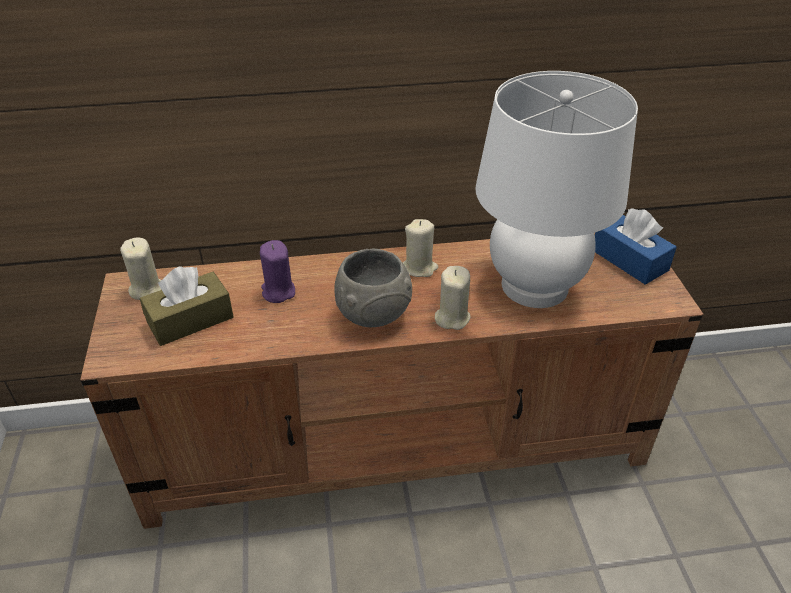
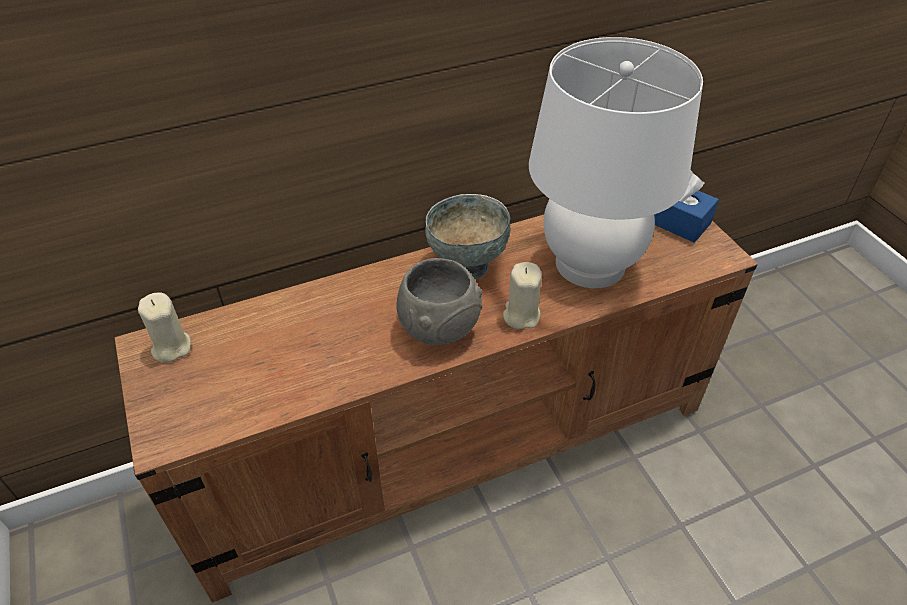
camera: 15 degrees left, 5 degrees up
brown tissue box [140,266,234,346] -> none
purple candle [260,240,295,303] -> none
beige candle [403,219,438,277] -> grey bowl [425,194,511,280]

